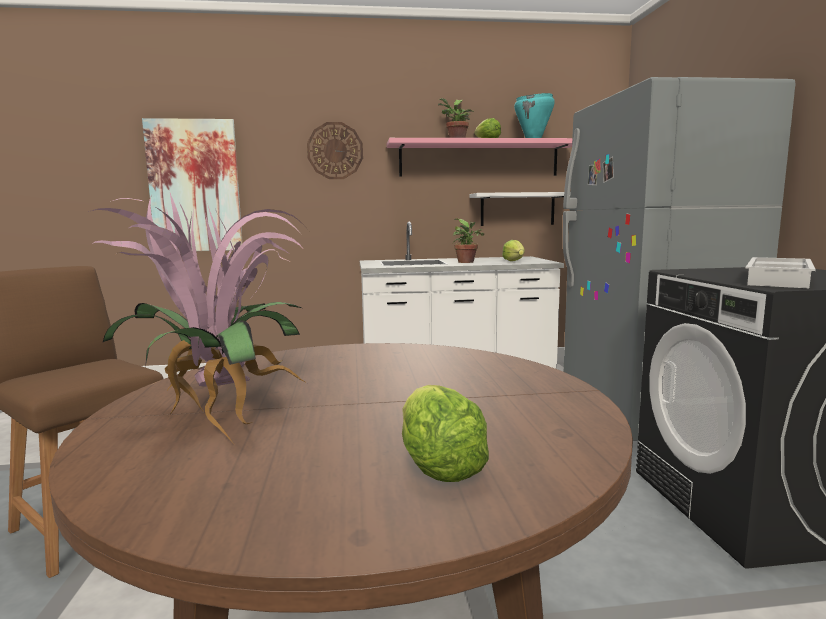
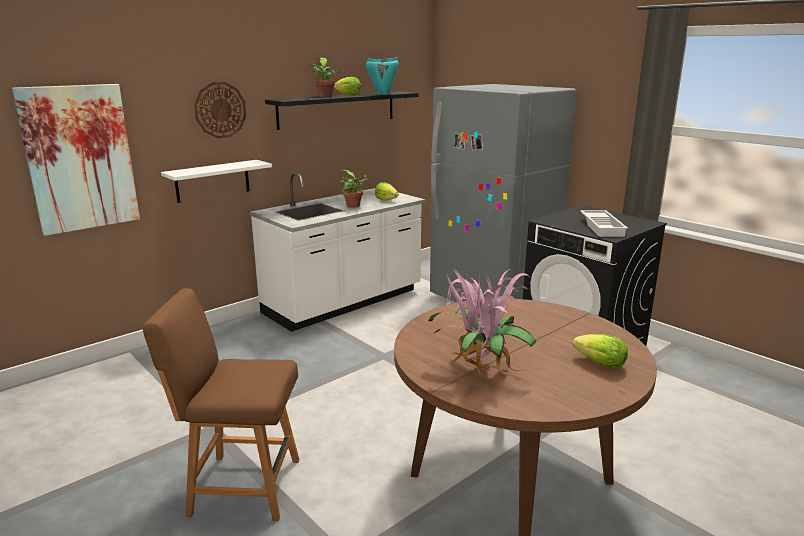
camera: 35 degrees left, 10 degrees up
pink shelf [387,138,572,177] -> black shelf [265,91,419,130]
white shelf [469,192,564,226] -> white shelf moved to [161,160,272,203]

